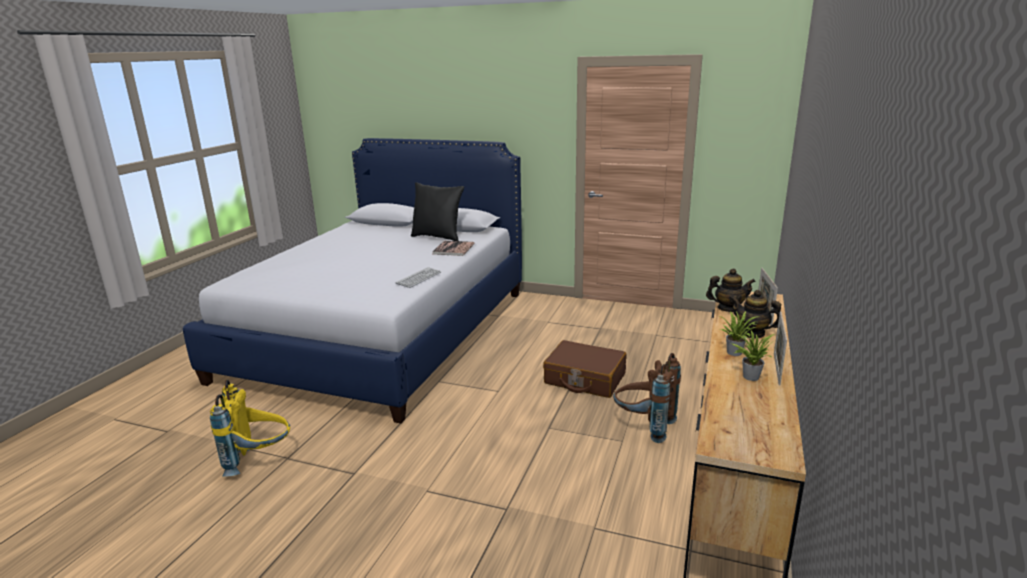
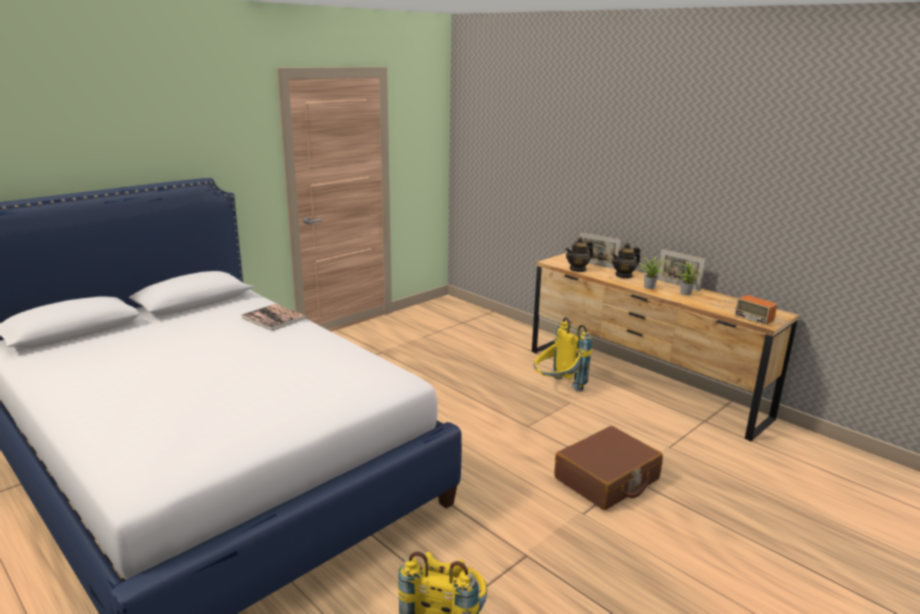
camera: 65 degrees left, 0 degrees up
keyboard [396,267,441,288] -> none
black pillow [411,182,464,241] -> none
brown suitcase [543,340,627,398] -> brown suitcase moved to [554,426,663,510]
brown backpack [613,353,681,443] -> yellow backpack [534,317,592,392]
teapot [706,268,756,312] -> teapot turned 150 degrees counterclockwise [565,237,593,272]
none -> radio [716,295,777,325]

